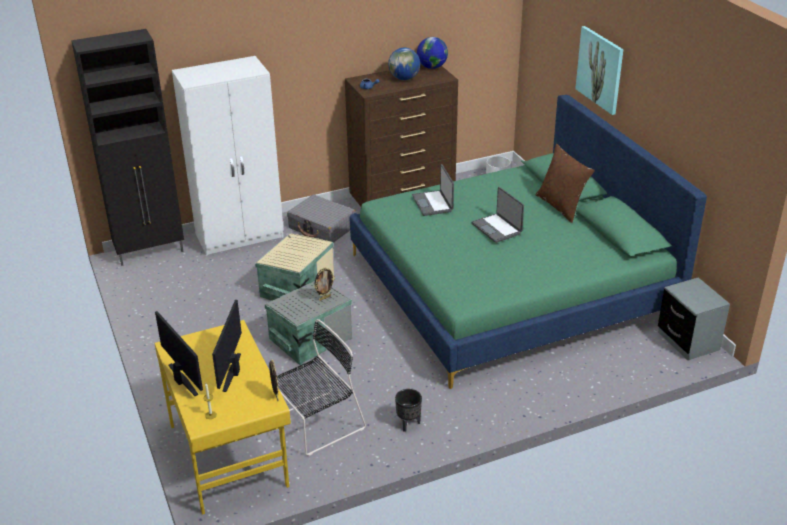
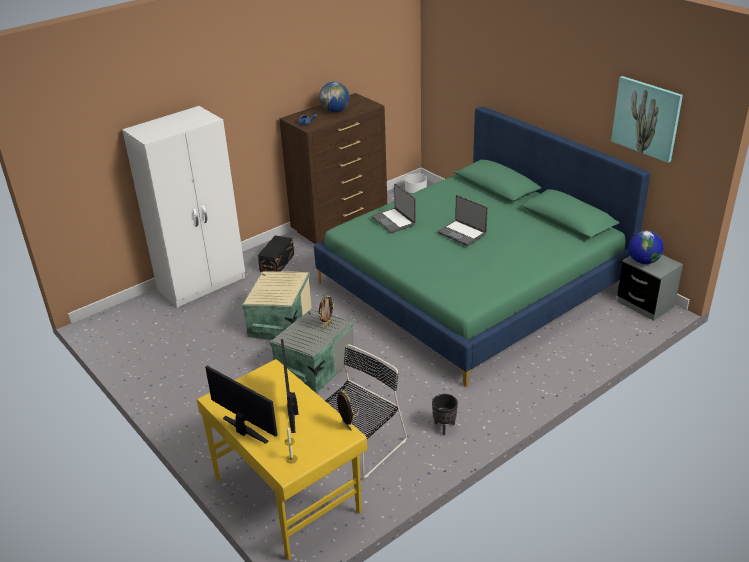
camera: 15 degrees left, 0 degrees up
black cabinet [71,29,184,266] -> none
grey suitcase [287,195,356,243] -> black storage box [258,235,294,272]
globe [417,37,448,69] -> globe moved to [628,230,664,264]
brown pillow [536,144,595,223] -> none
picture [575,26,623,115] -> picture moved to [611,76,683,163]

